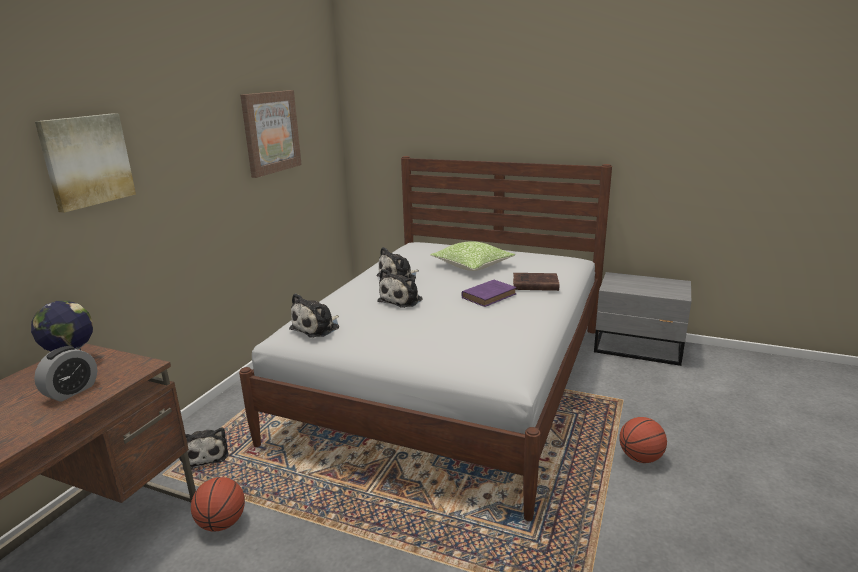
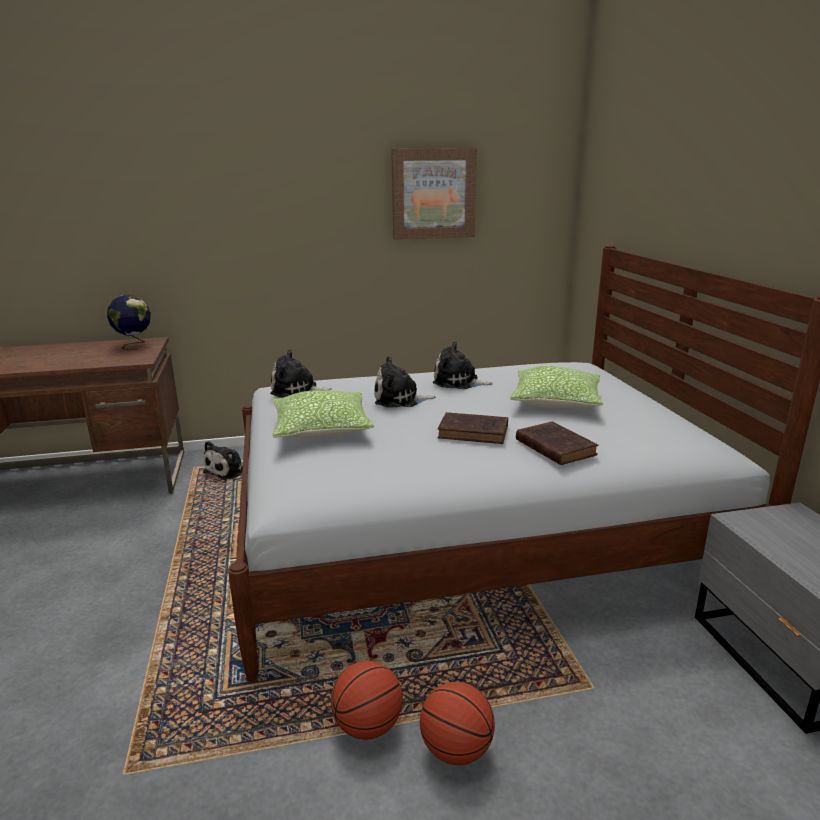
camera: 55 degrees right, 0 degrees up
alarm clock [34,346,97,402] -> none
picture [35,113,136,213] -> none
basketball [191,477,245,532] -> basketball moved to [331,661,403,740]
purple book [461,280,517,307] -> brown book [438,412,508,444]
none -> pillow [273,390,374,439]

